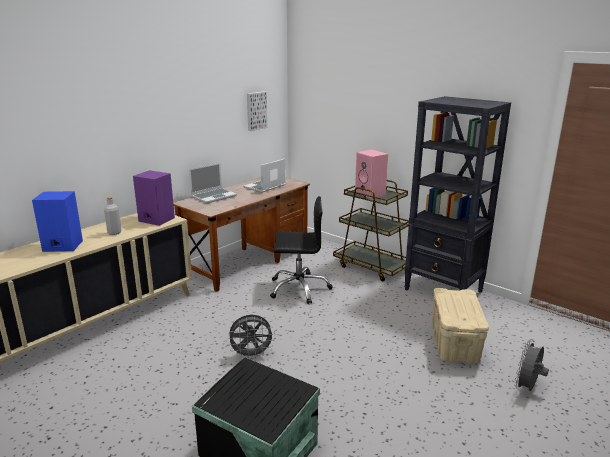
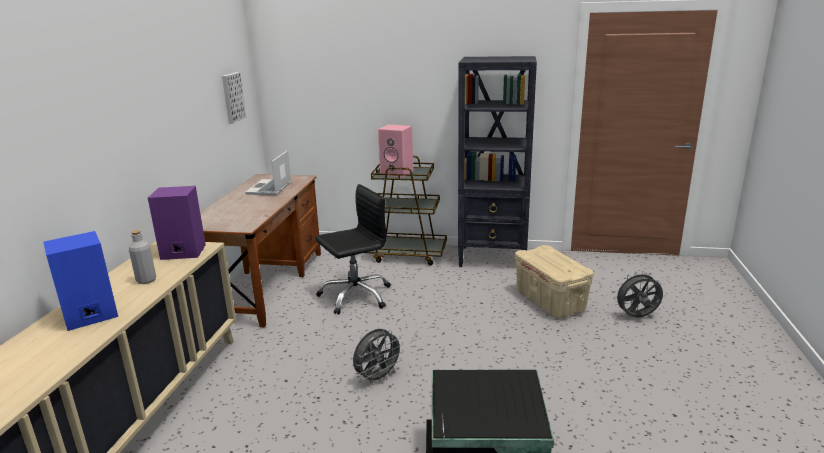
camera: 30 degrees left, 0 degrees up
laptop [189,163,237,204] -> none
grey fan [514,339,549,391] -> grey fan turned 75 degrees clockwise [613,271,663,317]

